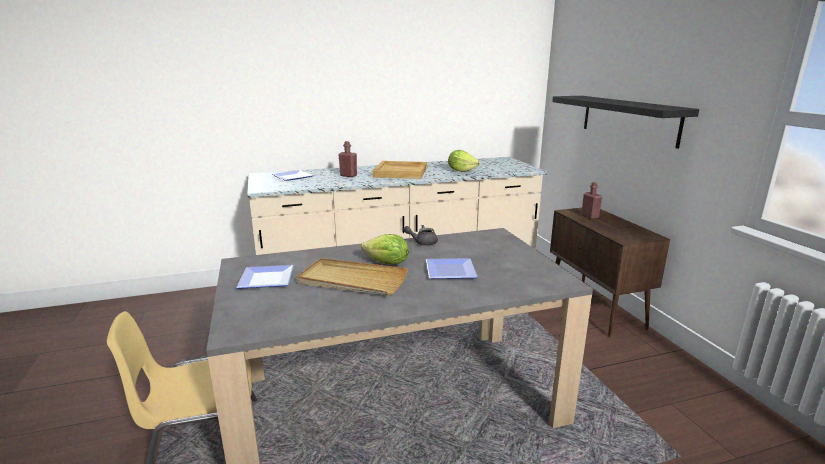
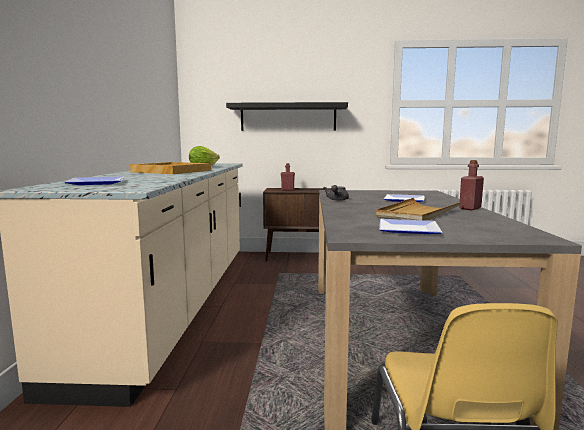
camera: 70 degrees left, 10 degrees down
red bottle [338,141,357,177] -> red bottle moved to [459,160,484,210]
lettuce [361,234,409,265] -> none

